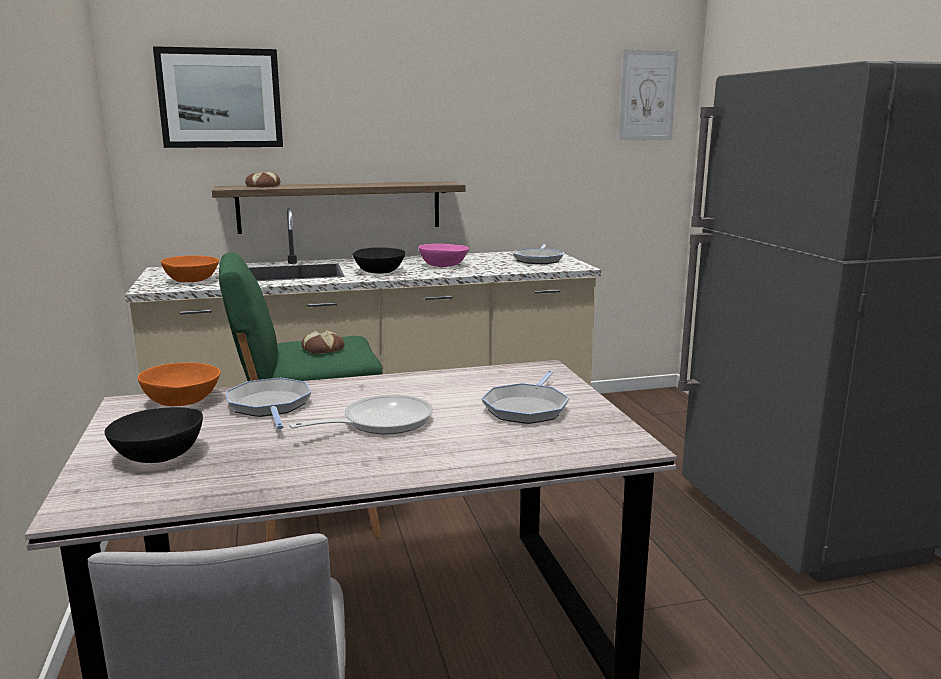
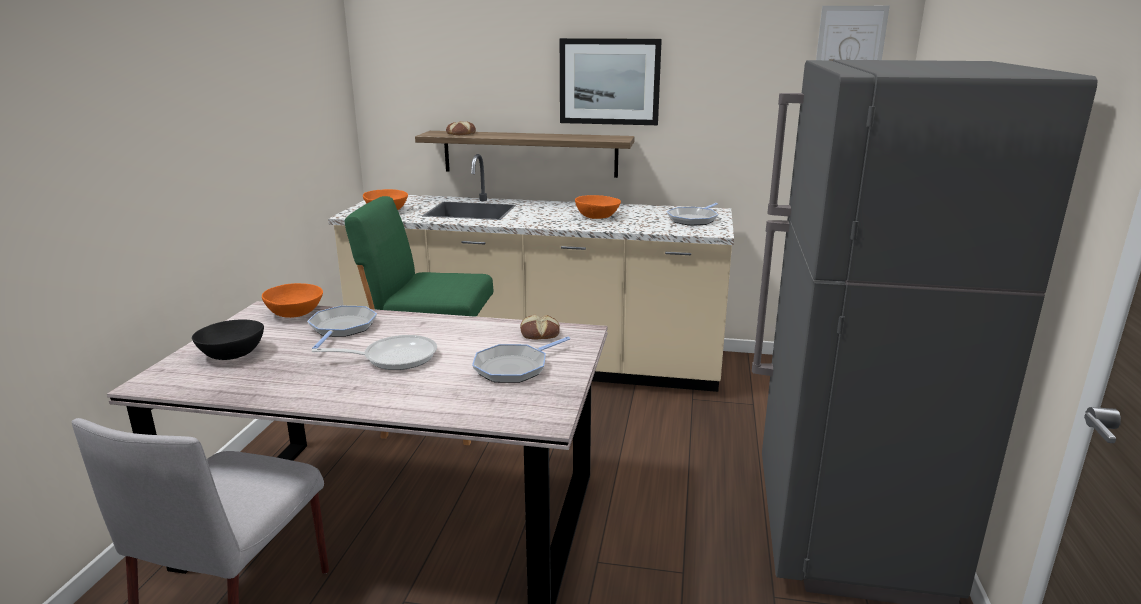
camera: 25 degrees right, 5 degrees up
picture [153,46,283,148] -> picture moved to [560,38,662,125]
bread [302,330,345,354] -> bread moved to [520,315,560,340]
black bowl [353,247,405,274] -> none
pink bowl [419,244,469,267] -> orange bowl [575,195,621,219]

